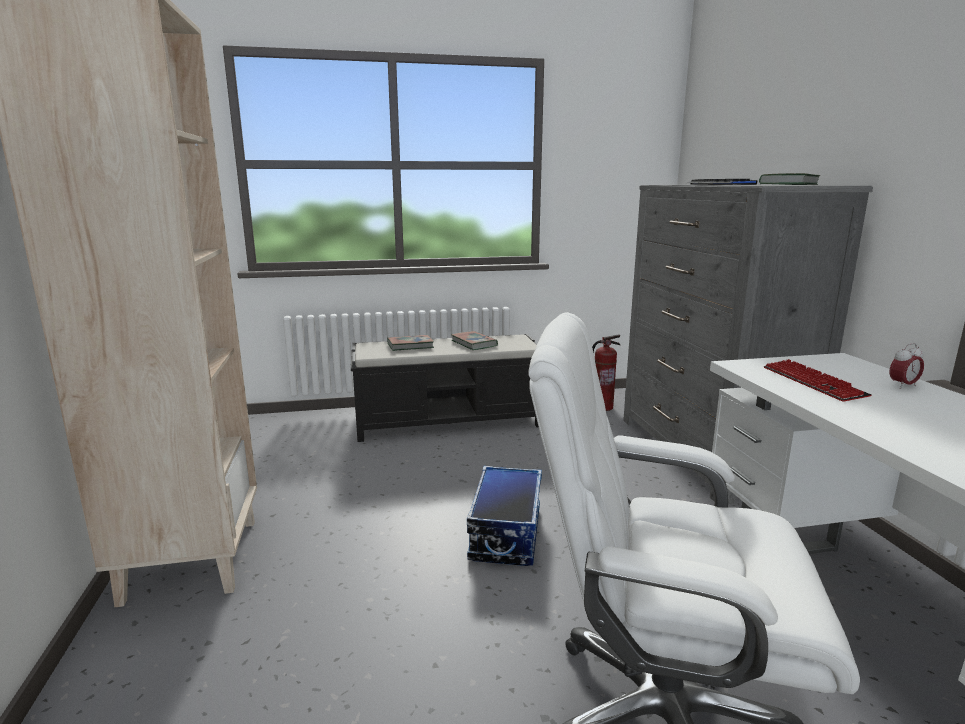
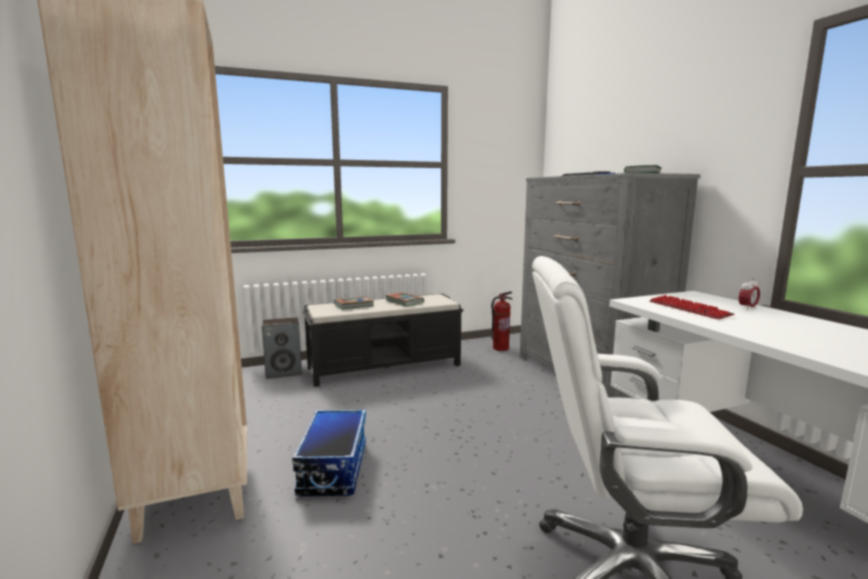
camera: 10 degrees left, 5 degrees down
storage box [467,466,542,566] -> storage box moved to [292,410,366,496]
none -> speaker [262,317,302,379]

